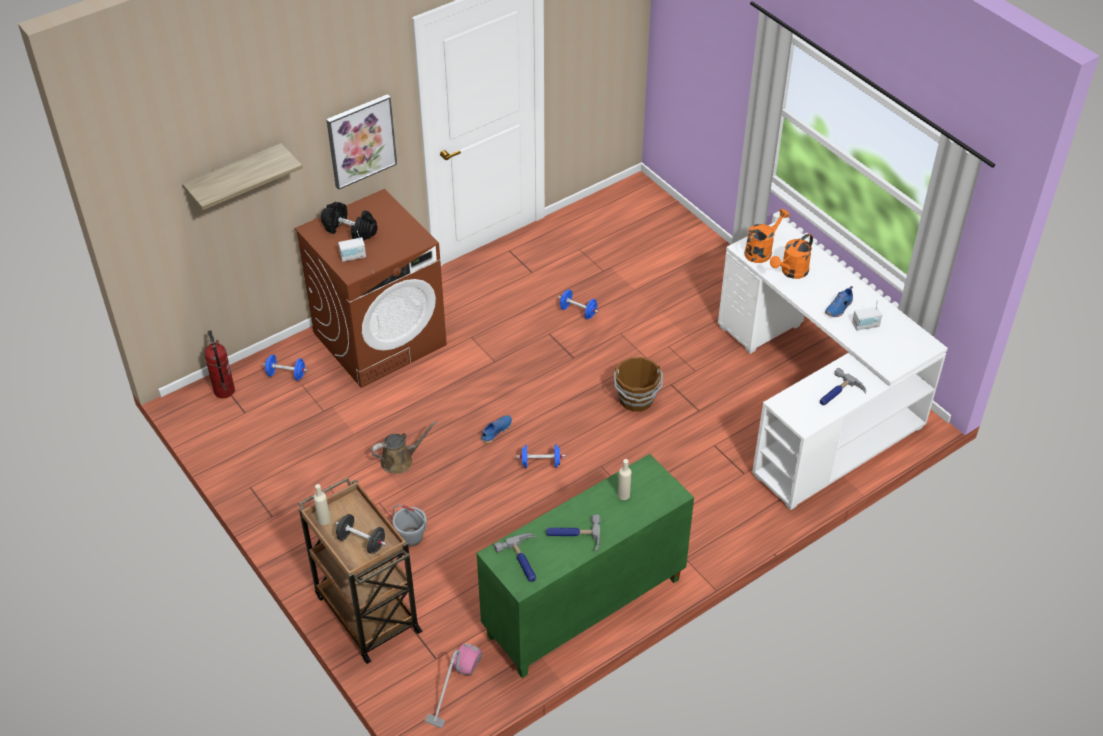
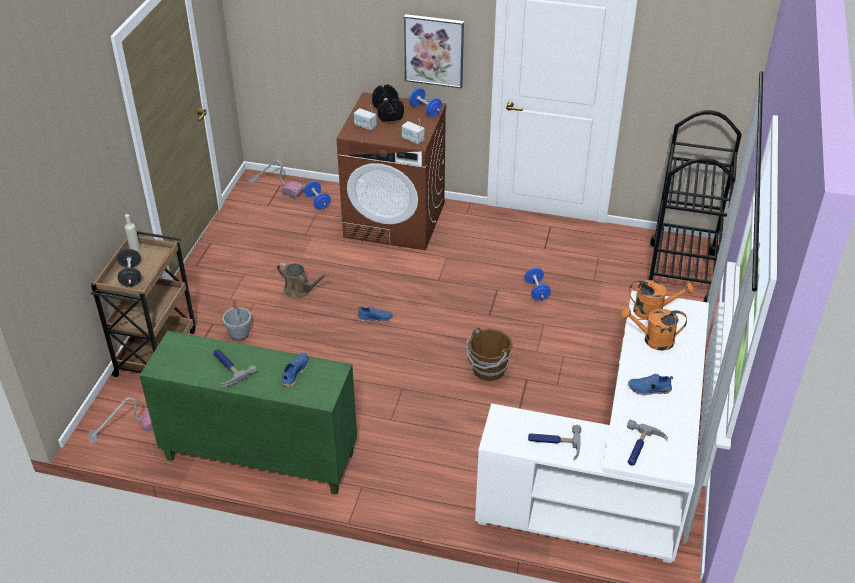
camera: 50 degrees right, 5 degrees down
shelf [182,143,303,210] -> none
fire extinguisher [204,330,235,398] -> vacuum cleaner [248,160,304,198]
hammer [494,533,537,582] -> hammer moved to [627,420,668,466]
blue dumbbell [516,444,566,468] -> blue dumbbell moved to [409,88,442,117]
beige bottle [618,459,631,500] -> blue shoe [282,353,309,387]
radio [852,300,882,331] -> radio moved to [402,118,425,144]
none -> black cart [649,110,742,302]

